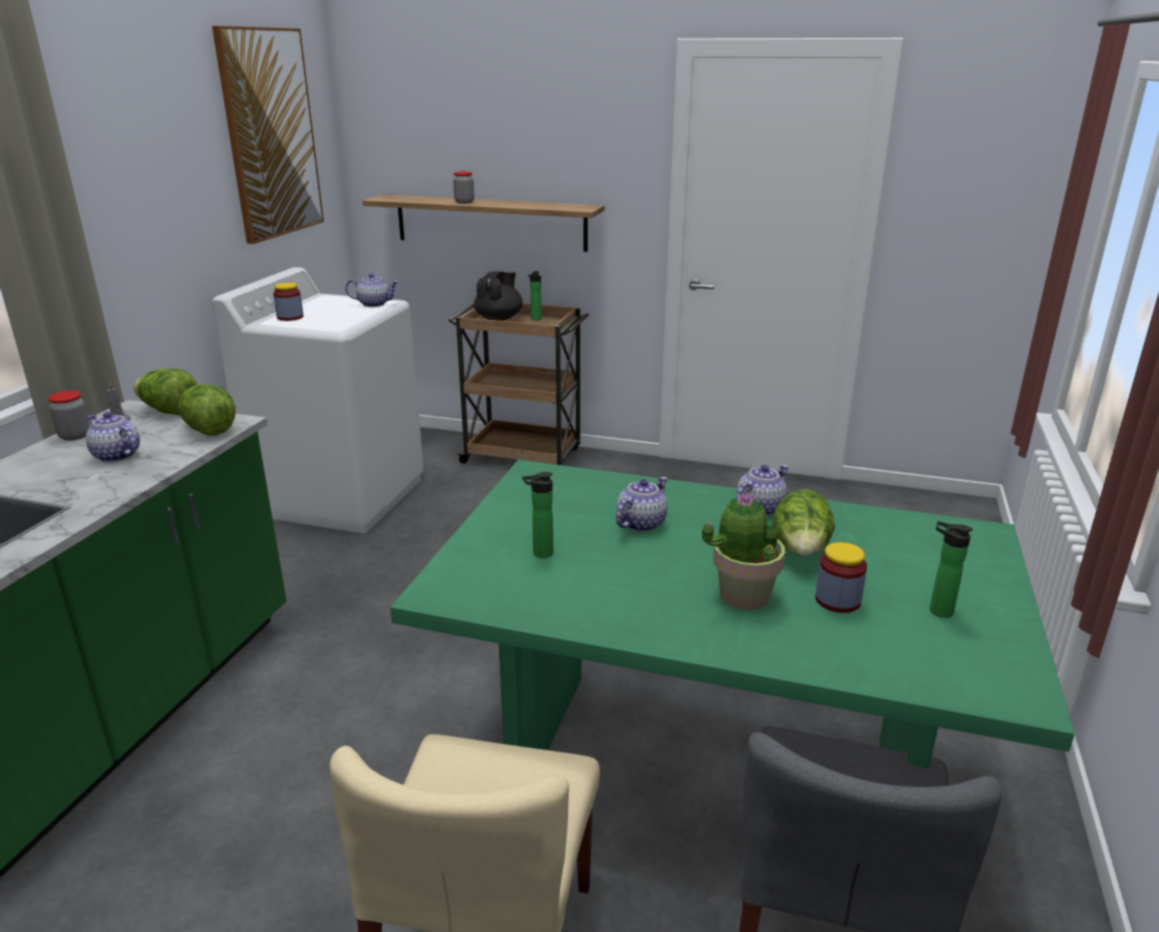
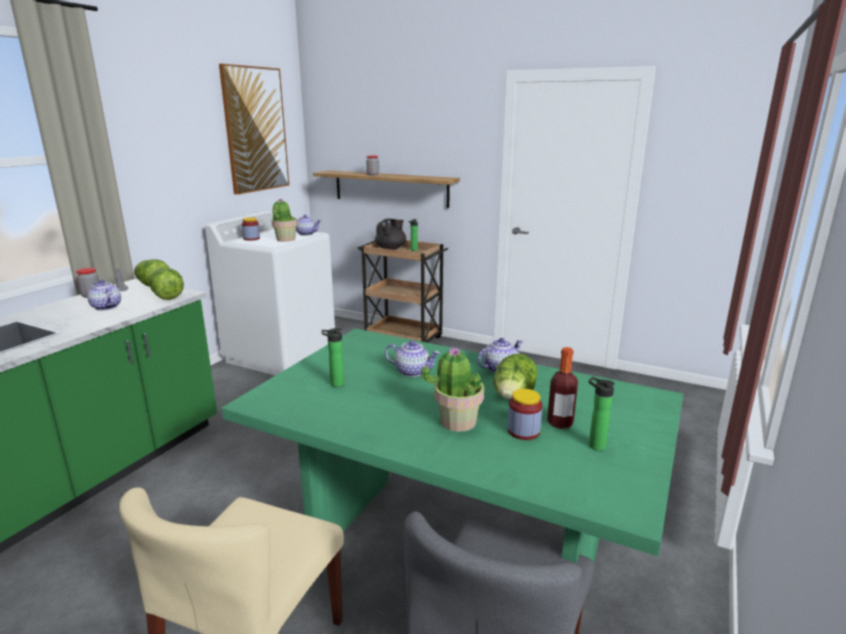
camera: 10 degrees right, 5 degrees down
teapot [616,477,668,532] -> teapot turned 60 degrees clockwise [385,340,440,377]
none -> potted plant [271,198,298,242]
none -> bottle [547,347,578,429]

